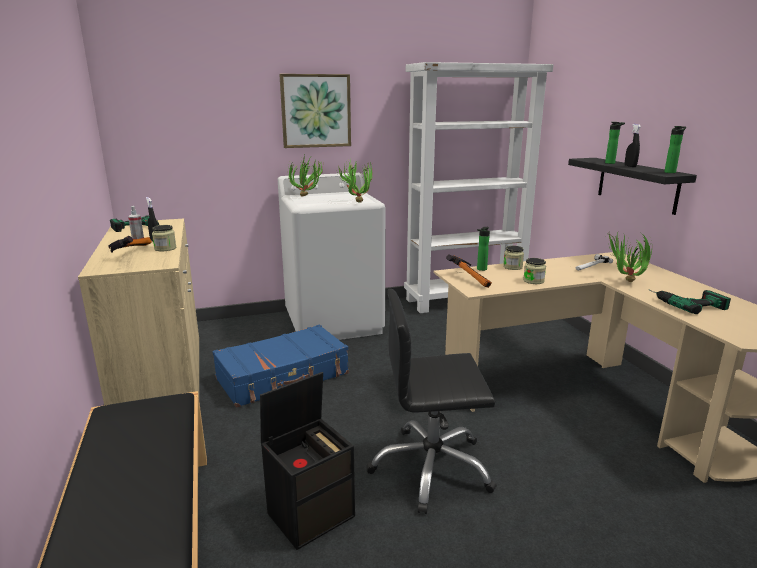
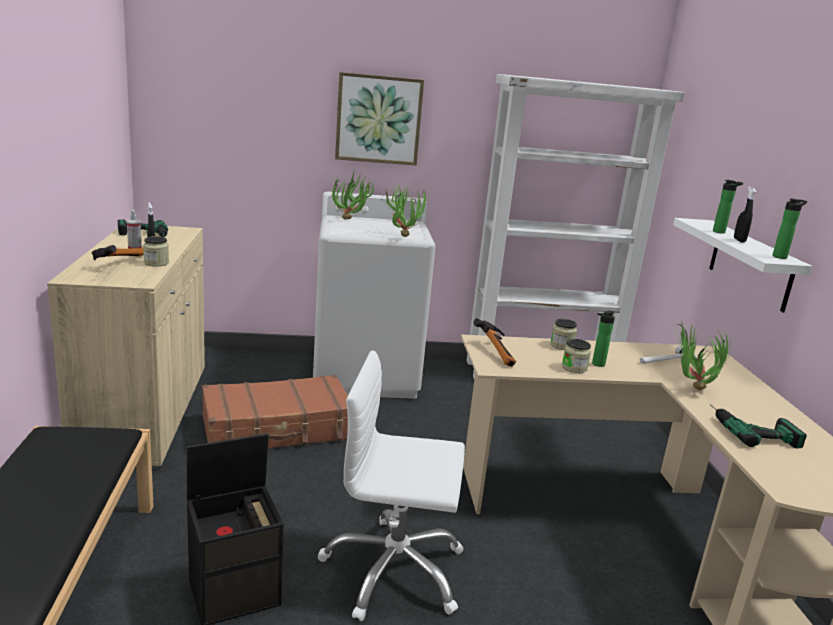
camera: 10 degrees right, 0 degrees up
blue suitcase [213,324,349,407] -> brown suitcase [202,375,348,448]
black office chair [366,289,497,514] -> white office chair [317,351,465,621]
bottle [477,227,490,271] -> bottle moved to [592,311,615,367]
black shelf [568,158,697,215] -> white shelf [673,218,812,312]

